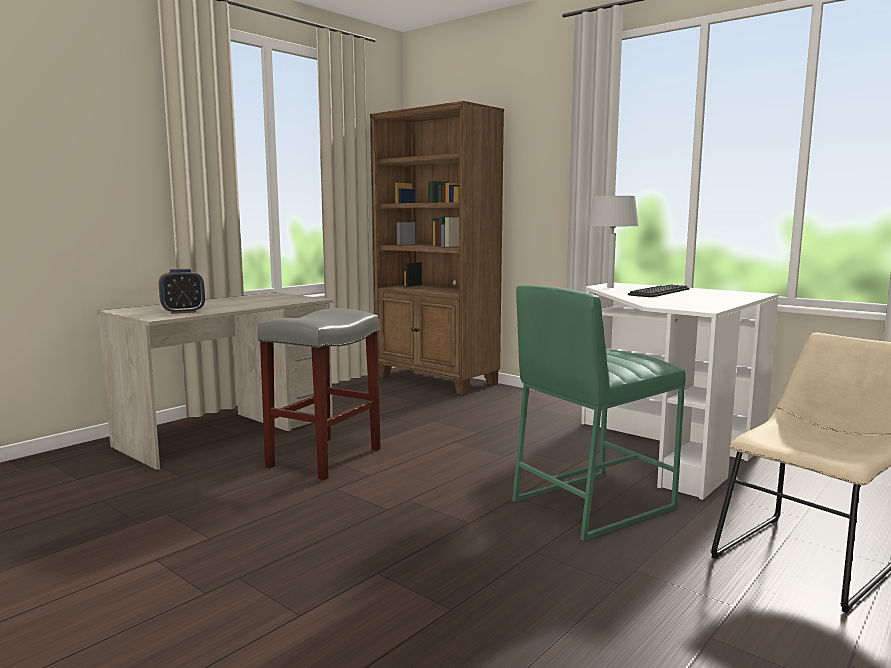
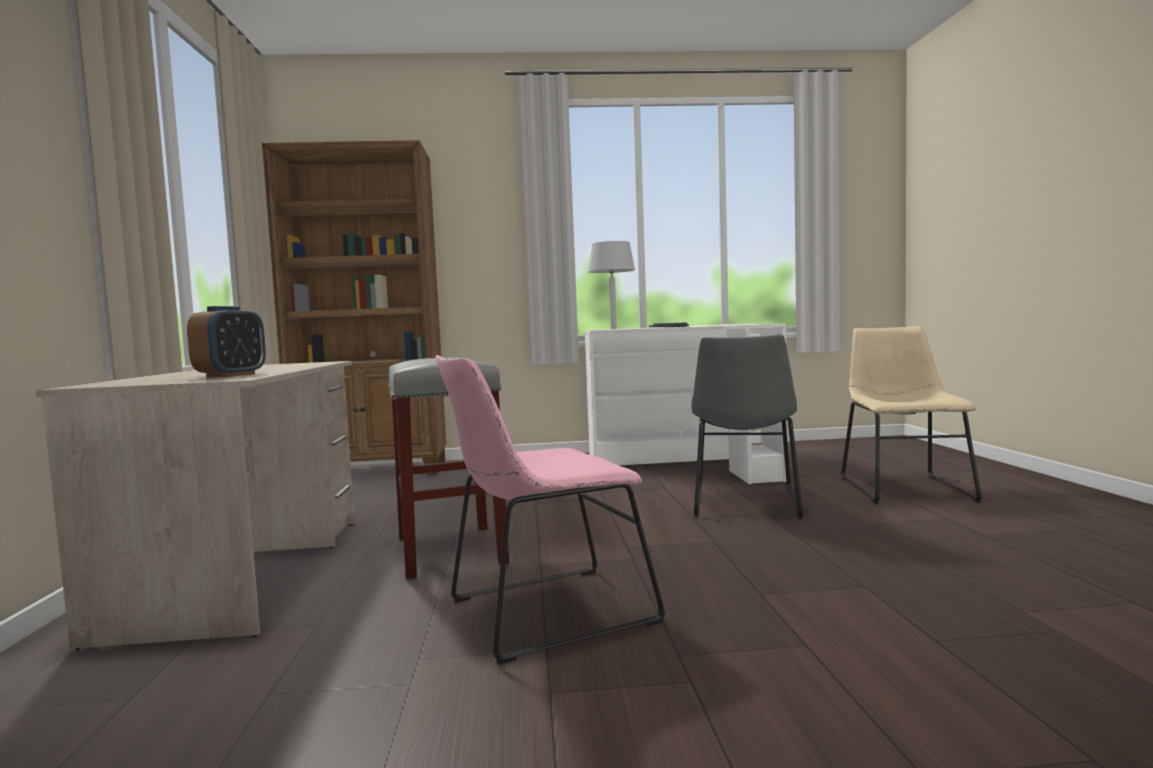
camera: 45 degrees left, 5 degrees down
green stool [512,285,686,541] -> grey chair [691,335,803,519]
none -> pink chair [436,355,666,665]

